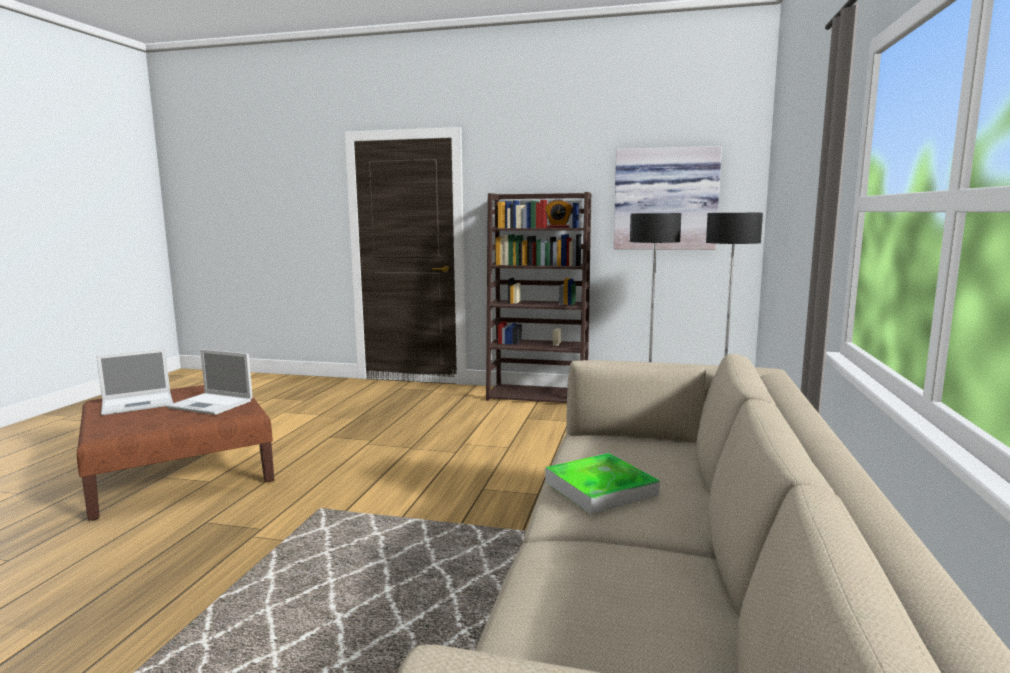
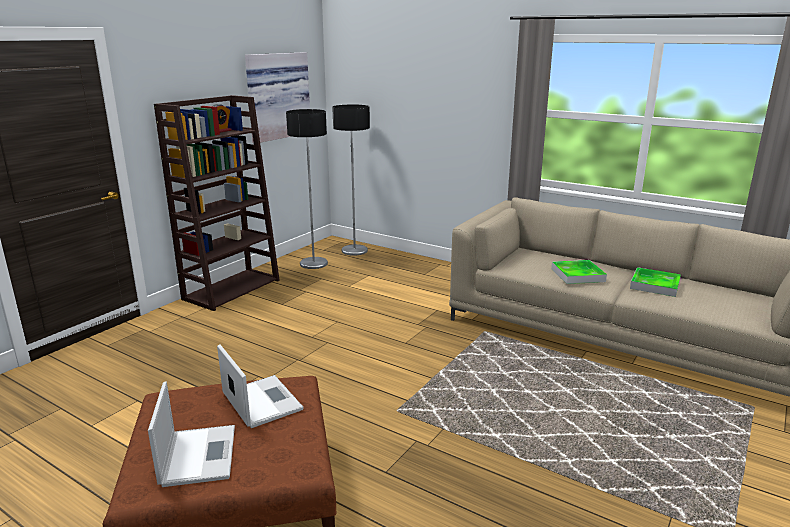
camera: 70 degrees left, 10 degrees up
laptop [167,349,253,415] -> laptop turned 75 degrees counterclockwise [217,344,303,428]
none -> tray [630,267,681,297]

